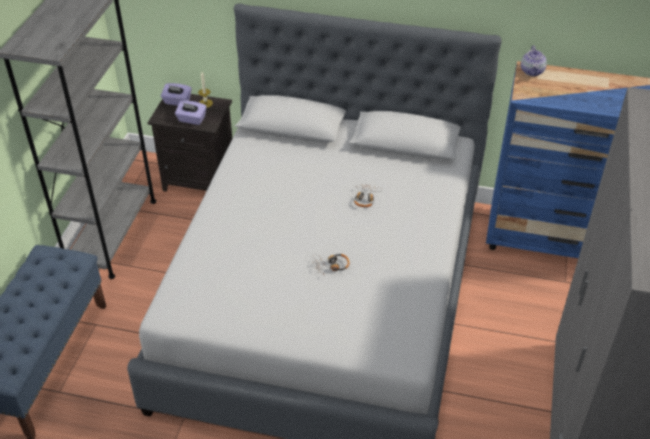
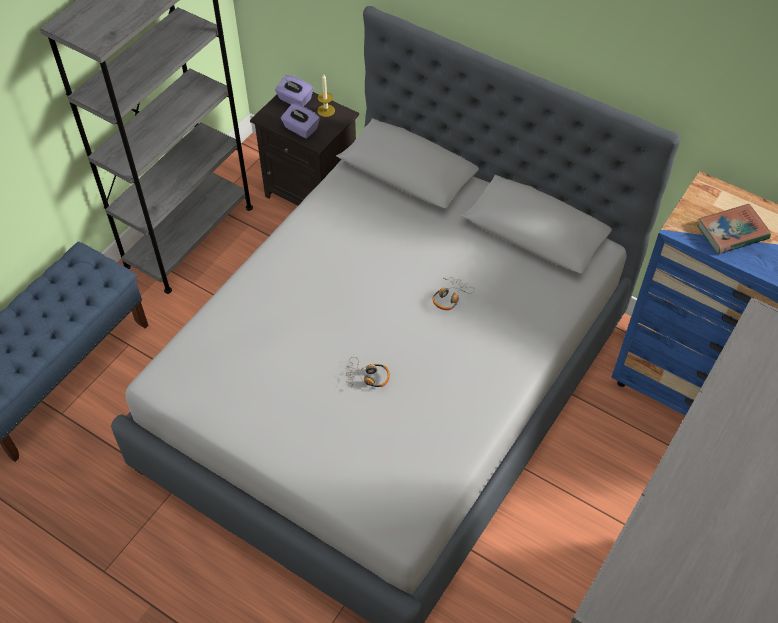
camera: 20 degrees right, 10 degrees up
teapot [521,45,547,76] -> none
none -> book [697,204,771,254]

